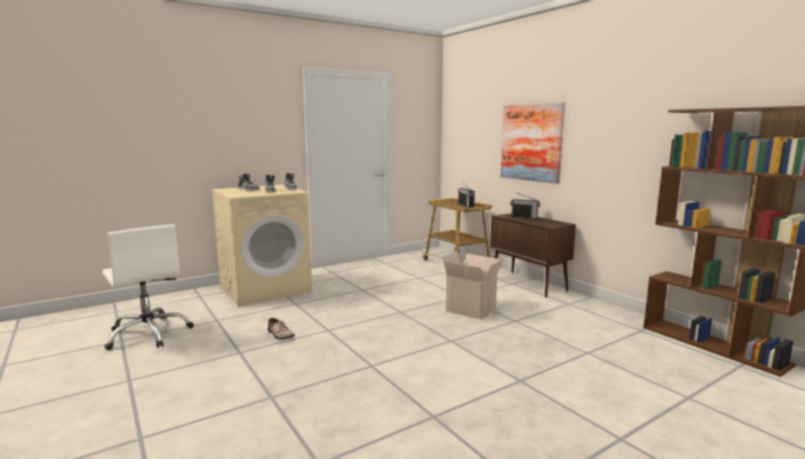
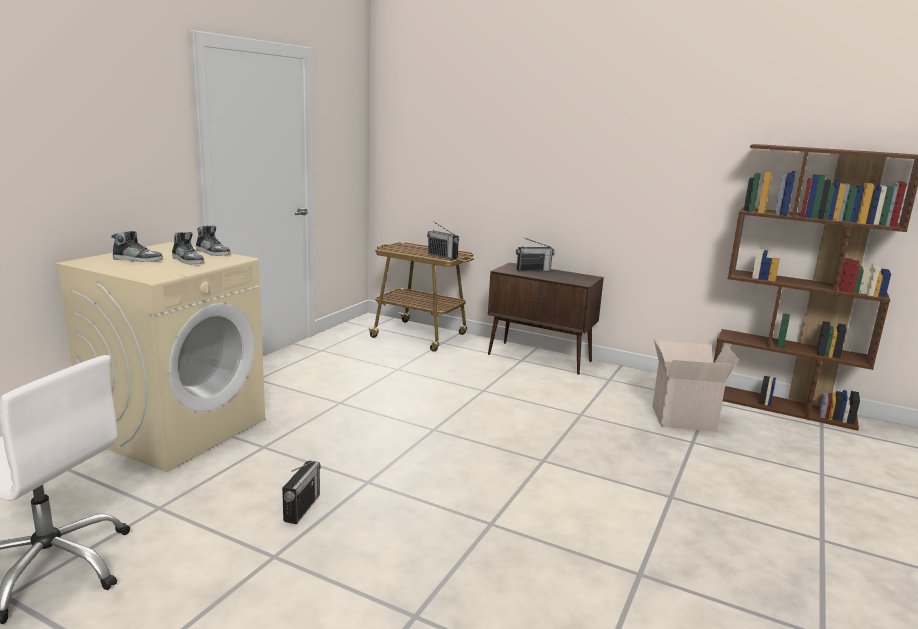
camera: 30 degrees left, 5 degrees up
shoe [268,318,295,340] -> radio [282,461,321,524]
cardboard box [442,251,504,320] -> cardboard box moved to [652,339,739,432]
picture [500,103,565,184] -> none

